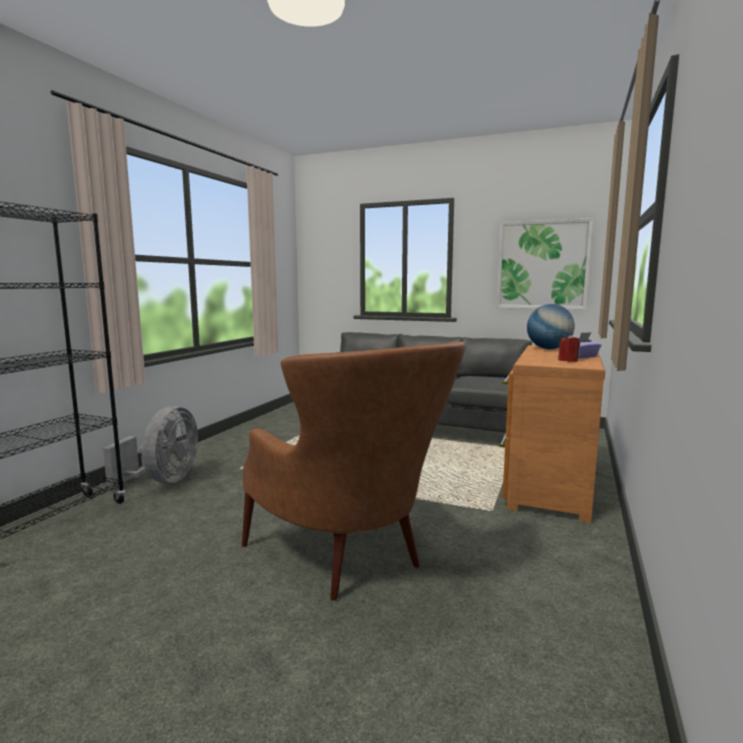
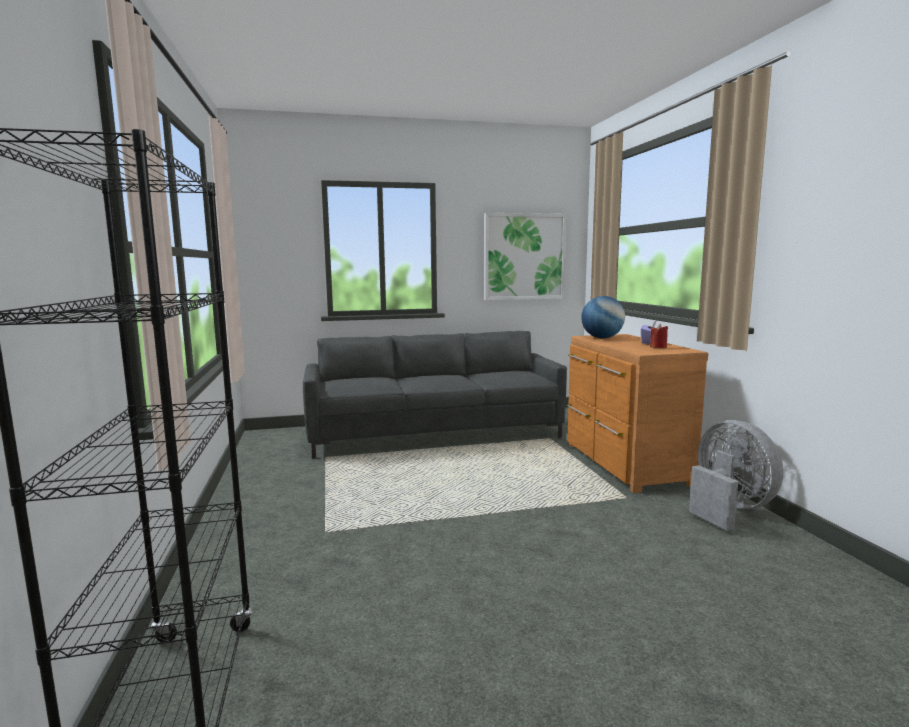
camera: 35 degrees left, 0 degrees up
grey fan [103,406,198,488] -> grey fan moved to [689,420,783,531]
brown armchair [242,341,466,600] -> none

